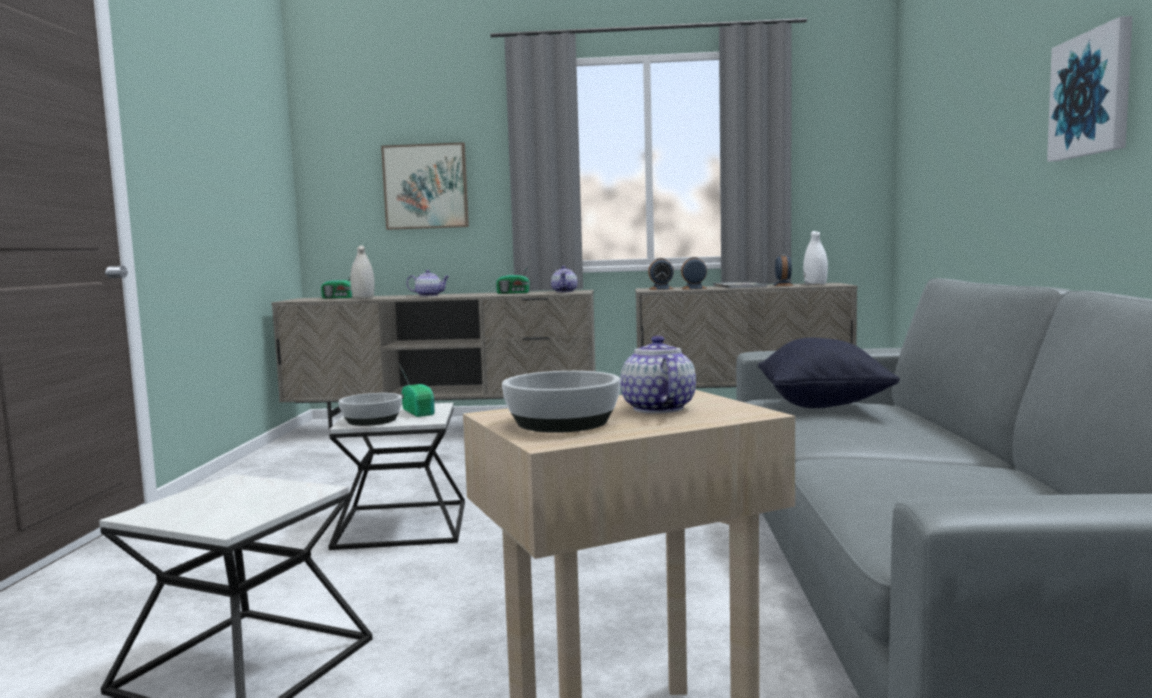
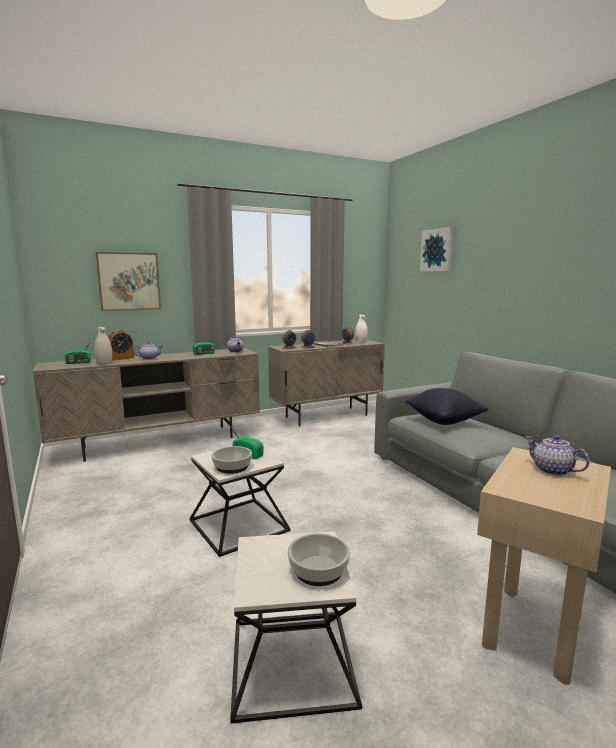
camera: 30 degrees left, 5 degrees up
bowl [502,371,621,433] -> bowl moved to [288,533,350,586]
picture [1047,16,1132,162] -> picture moved to [420,227,454,271]
none -> alarm clock [108,330,134,361]

